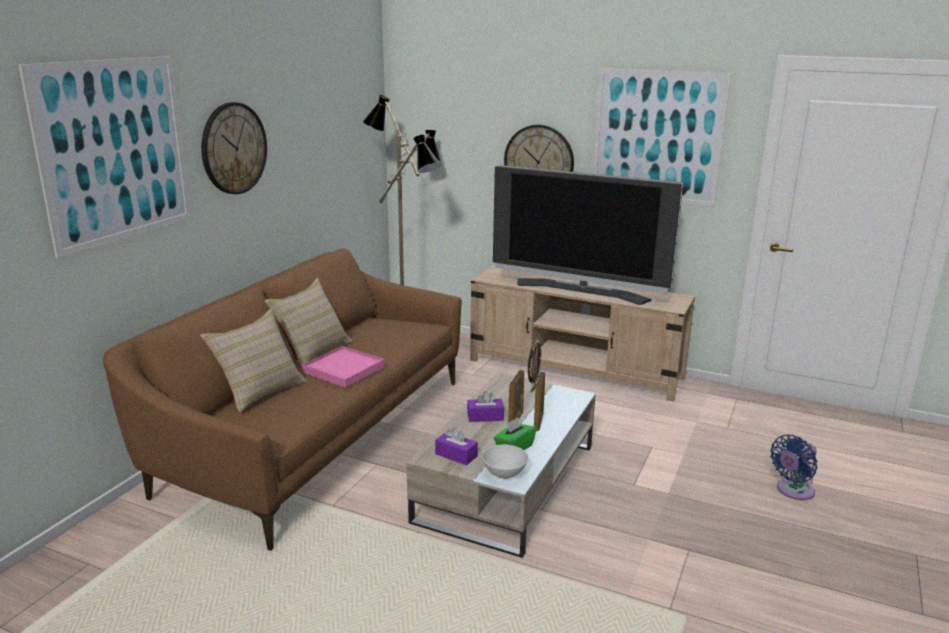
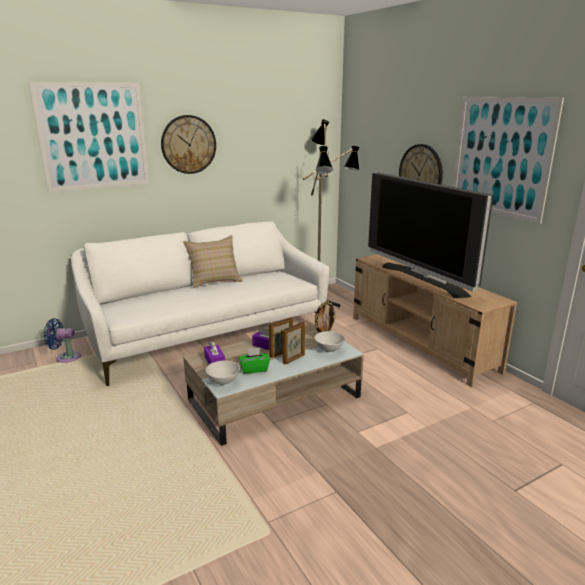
camera: 35 degrees right, 0 degrees up
brown sofa [103,248,462,551] -> white sofa [71,221,330,386]
beige pillow [200,309,308,413] -> none
pink tray [302,346,385,388] -> none
blue fan [770,435,818,500] -> blue fan moved to [44,318,81,363]
none -> white bowl [314,331,345,353]

